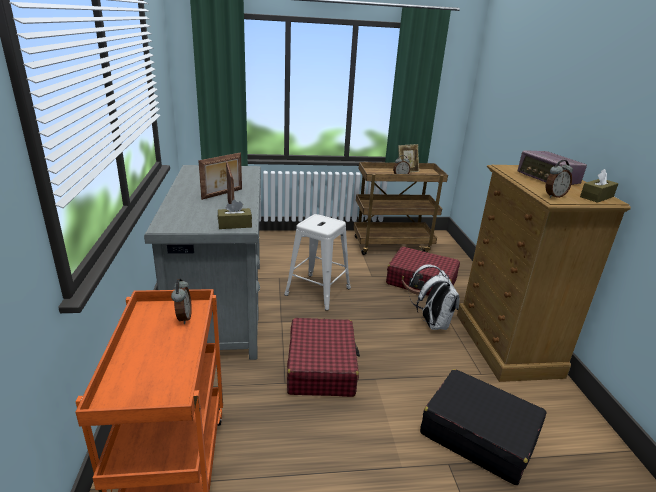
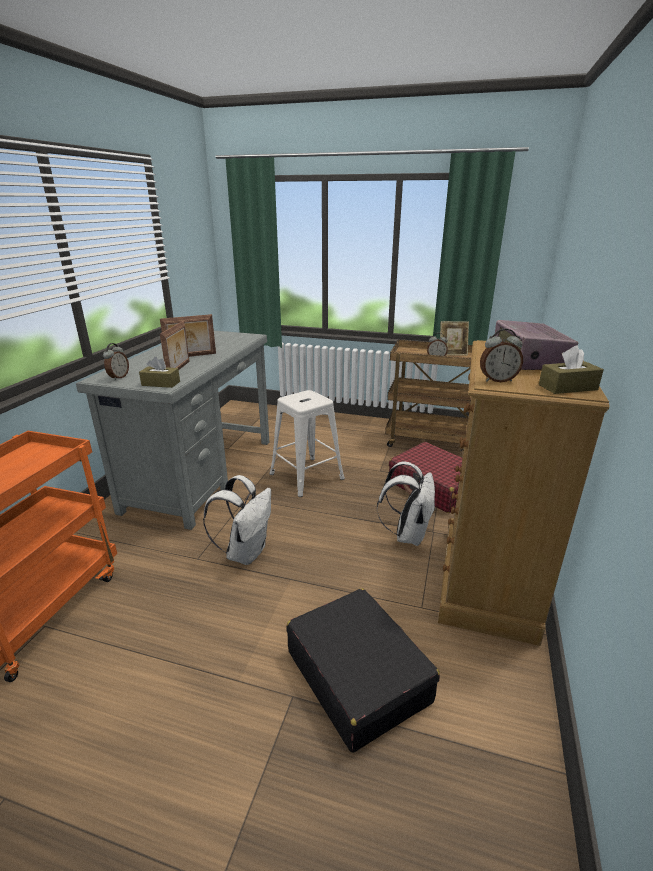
camera: 25 degrees right, 0 degrees up
alarm clock [171,279,192,324] -> alarm clock moved to [103,343,129,380]
red suitcase [287,318,360,397] -> white backpack [203,475,271,565]

